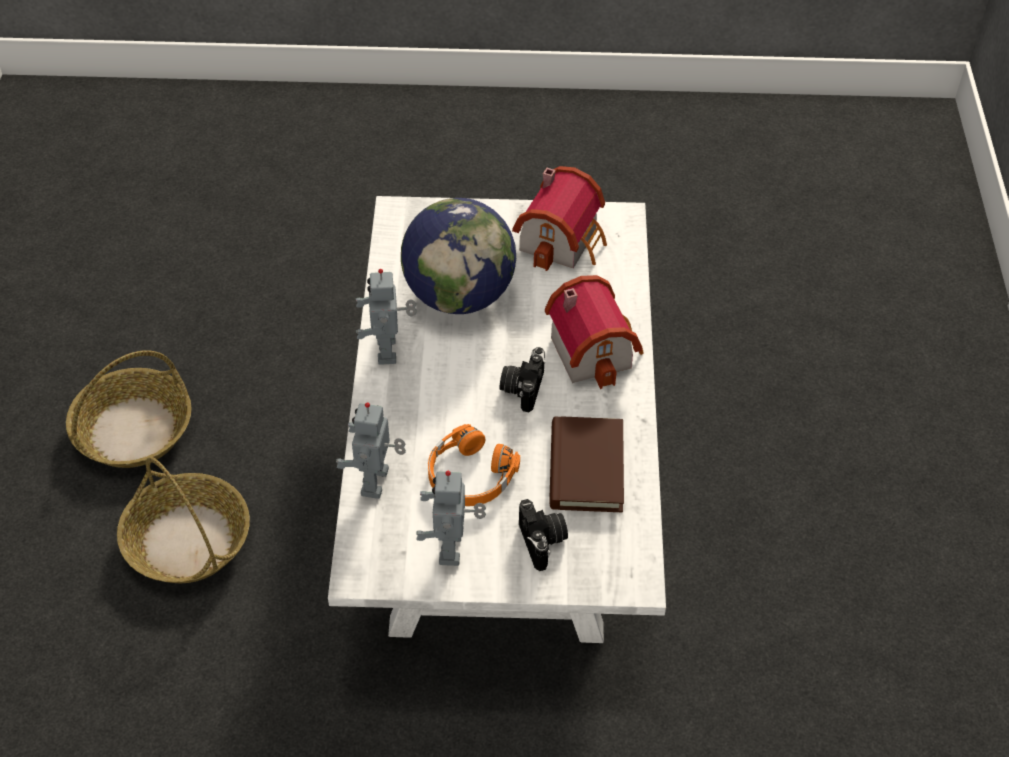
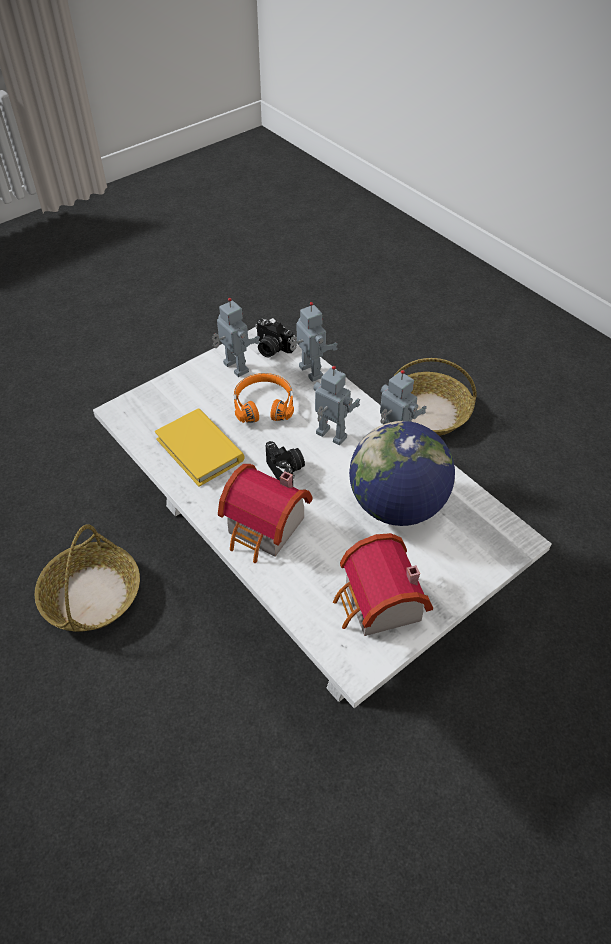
camera: 140 degrees right, 0 degrees up
basket [66,350,192,468] -> basket moved to [34,524,140,632]
camera [519,499,568,571] -> camera moved to [255,318,294,357]
brown book [549,417,624,512] -> yellow book [155,408,244,487]
none -> toy robot [313,366,360,445]

